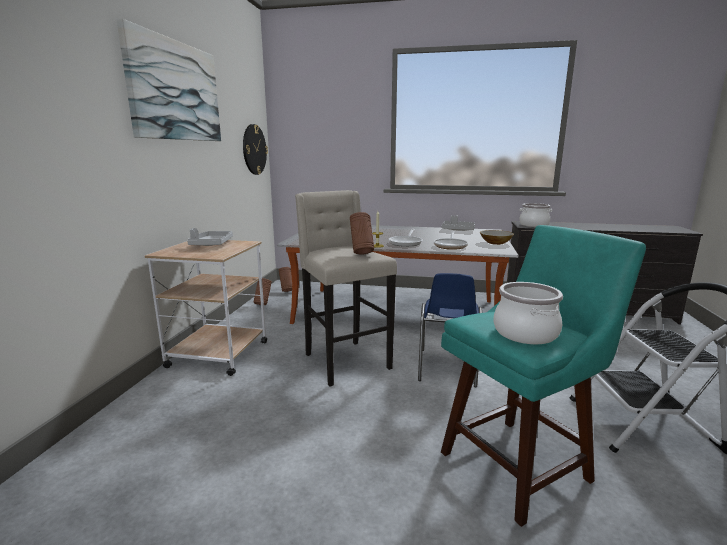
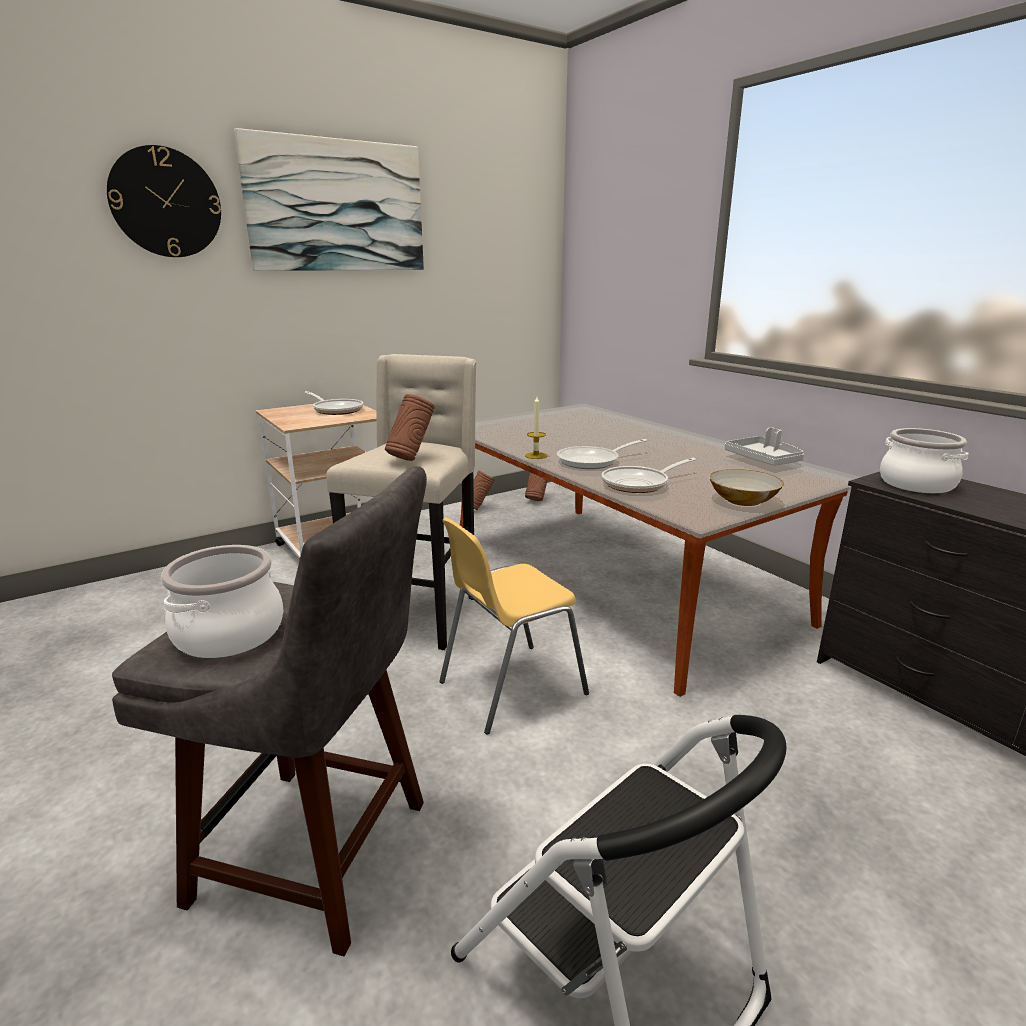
camera: 45 degrees right, 5 degrees up
grey tray [187,228,233,246] -> frying pan [304,391,363,415]
wall clock [243,124,268,175] -> wall clock moved to [107,145,221,257]
blue chair [418,273,482,387] -> yellow chair [439,518,589,735]
turquoise stool [441,225,646,527] -> grey stool [112,466,427,956]

